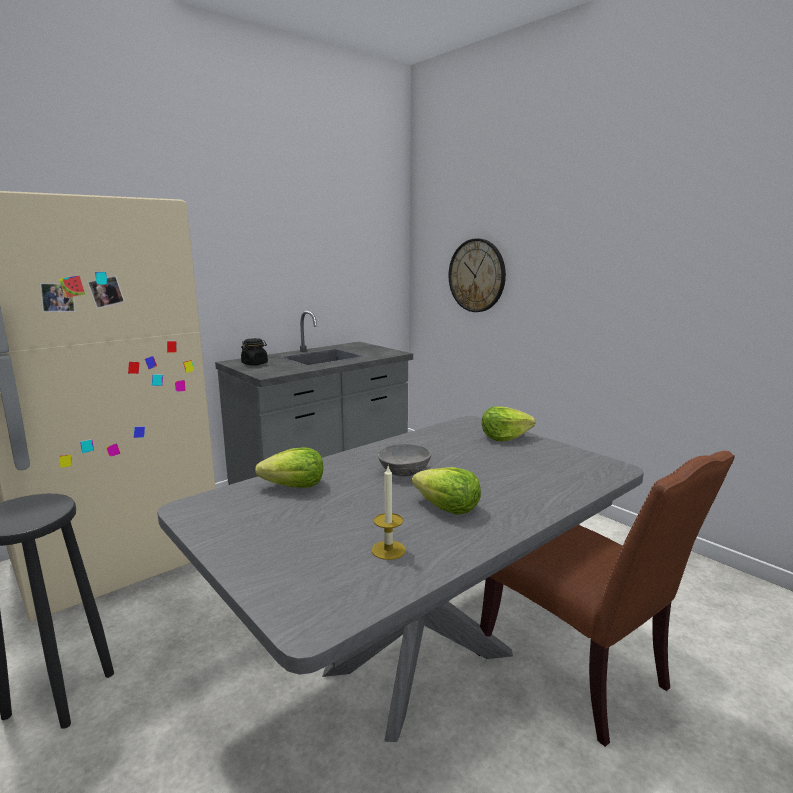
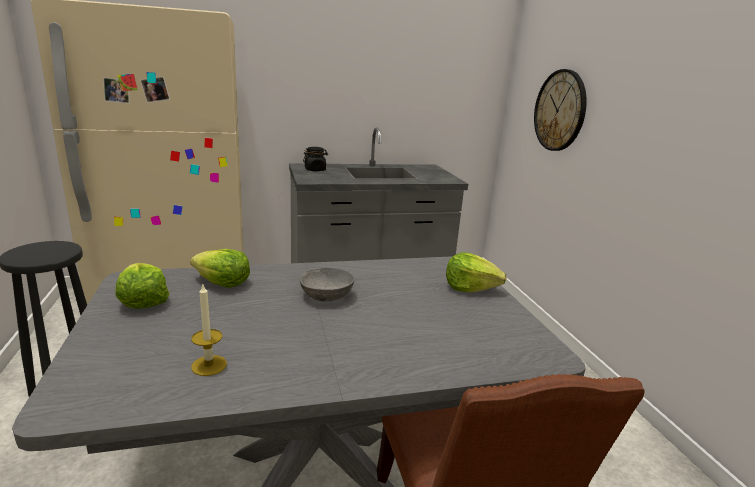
camera: 25 degrees right, 5 degrees up
lettuce [412,467,481,515] -> lettuce moved to [115,263,169,309]

